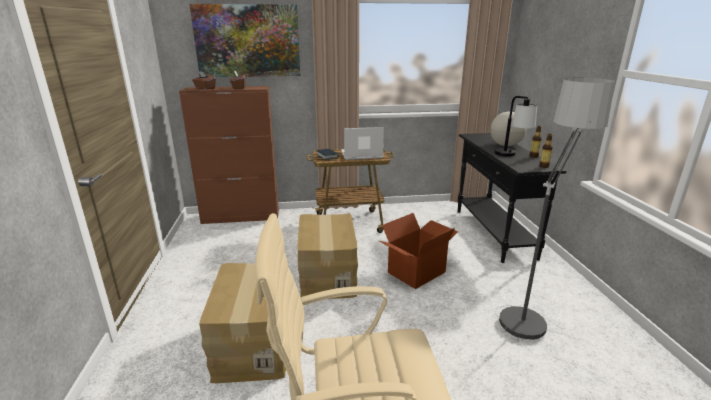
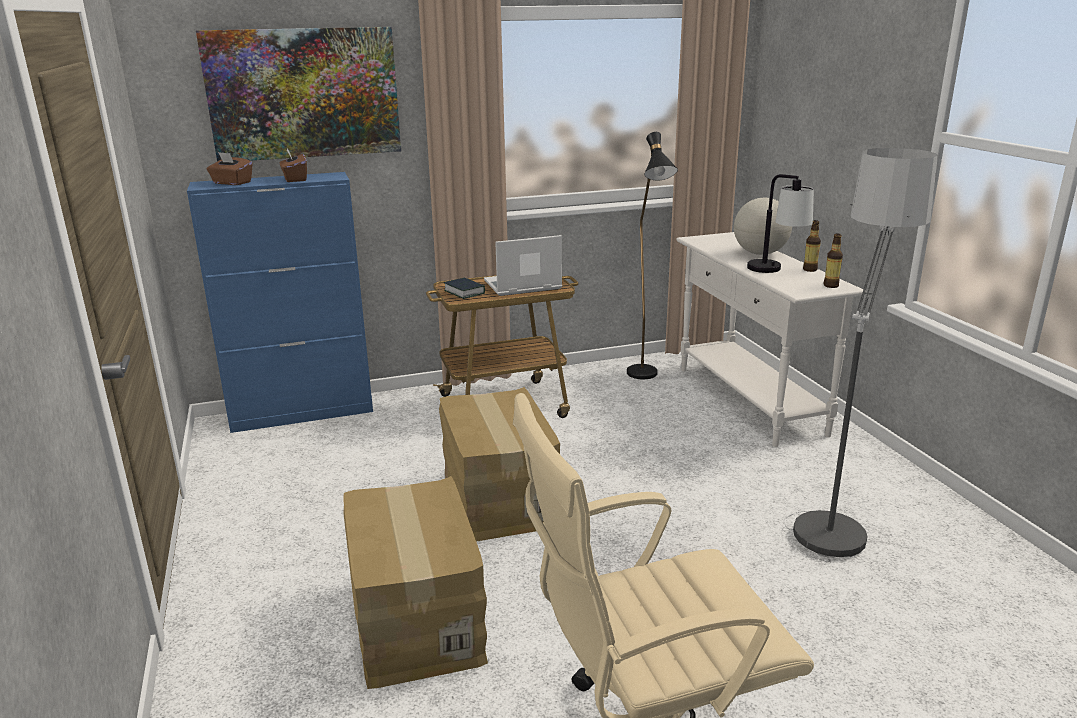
camera: 10 degrees left, 0 degrees up
brown cabinet [179,86,279,224] -> blue cabinet [187,172,373,433]
cardboard box [379,213,458,289] -> none
black console table [458,133,567,263] -> white console table [676,232,866,447]
none -> black floor lamp [627,132,678,379]

